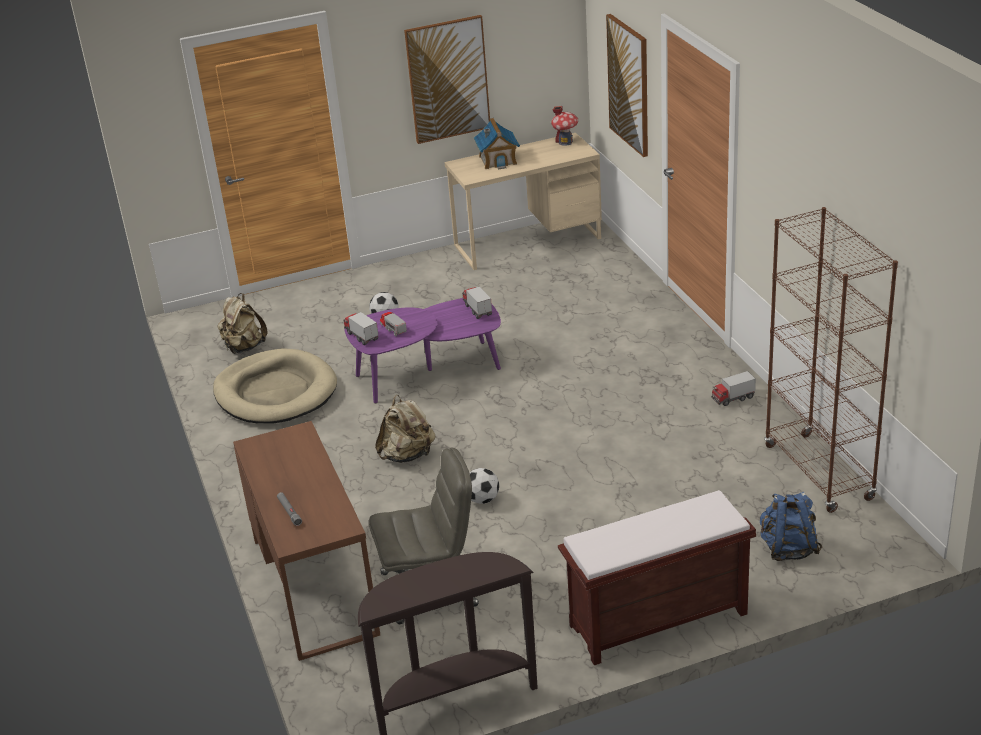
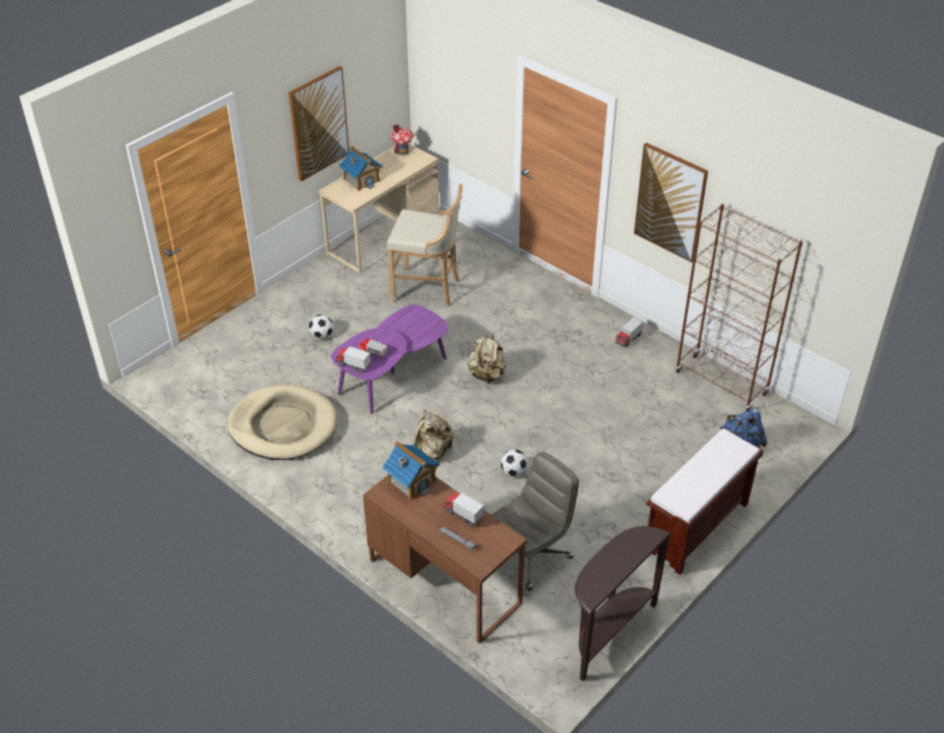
camera: 30 degrees left, 10 degrees up
beige backpack [218,293,267,354] -> beige backpack moved to [468,333,506,384]
toy truck [462,286,492,319] -> toy truck moved to [444,492,484,527]
picture [606,14,648,157] -> picture moved to [634,143,708,263]
none -> toy house [382,441,440,500]
none -> beige stool [387,184,463,307]

